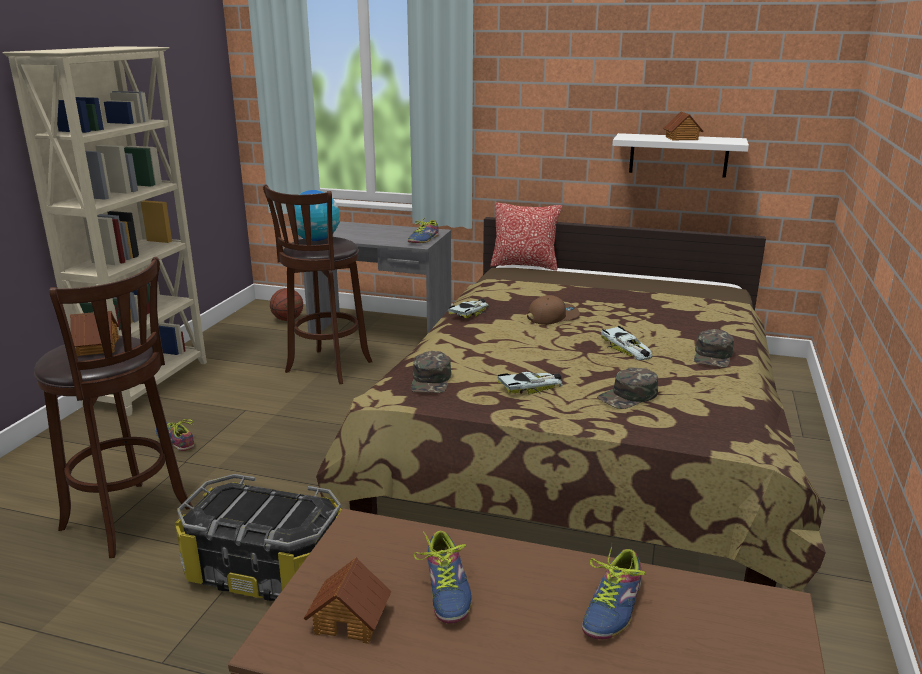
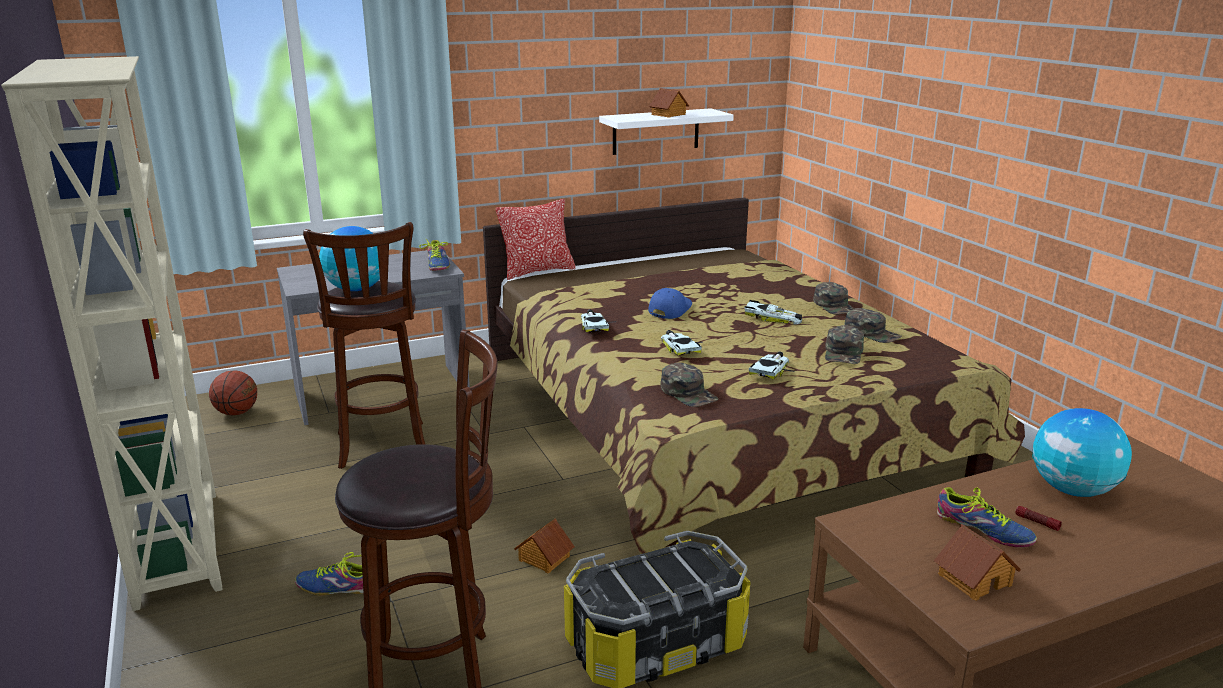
camera: 40 degrees left, 0 degrees up
toy house [70,311,119,356] -> toy house moved to [514,518,575,573]
brown cap [527,295,580,325] -> blue cap [648,288,692,319]
shoe [582,543,646,639] -> globe [1032,408,1132,497]
none -> toy car [661,330,703,356]
none -> green cap [844,308,902,343]
none -> flashlight [1015,506,1062,531]

